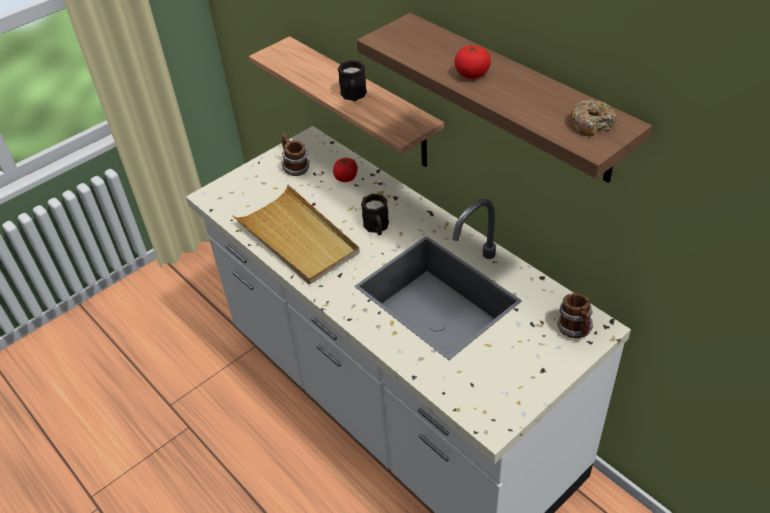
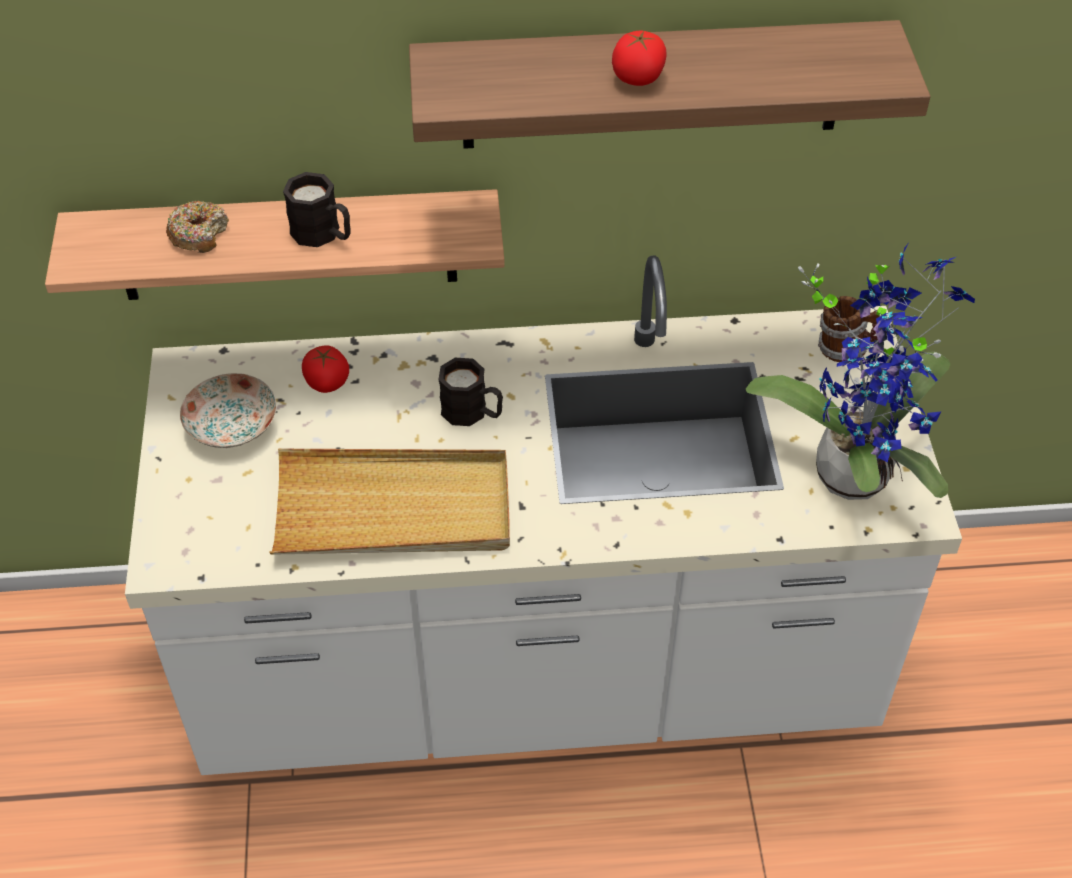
camera: 55 degrees left, 5 degrees up
mug [282,133,310,176] -> plate [180,373,277,448]
donut [569,99,616,136] -> donut moved to [166,201,229,253]
none -> potted plant [746,243,975,500]

